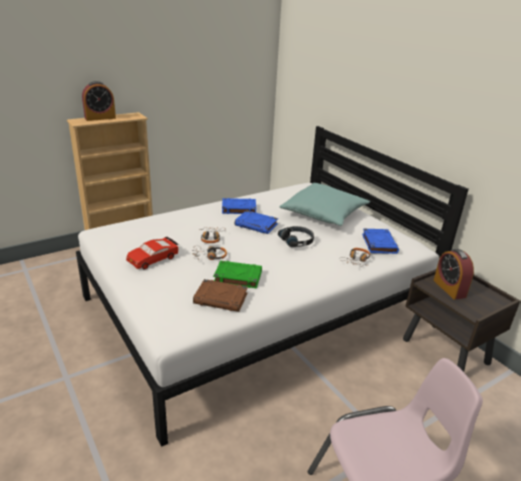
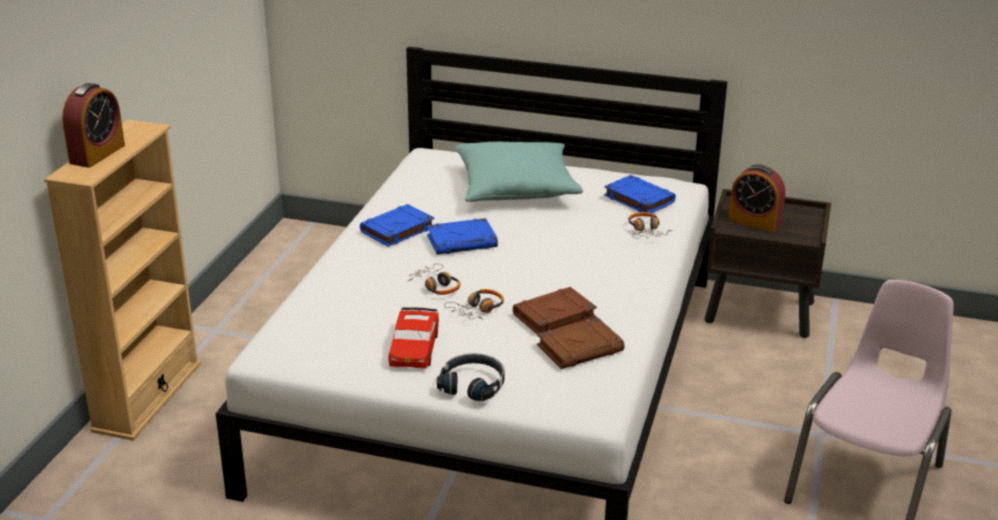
camera: 40 degrees left, 0 degrees up
green book [213,261,262,288] -> brown book [513,287,597,334]
black headphones [278,226,314,247] -> black headphones moved to [437,353,504,401]

